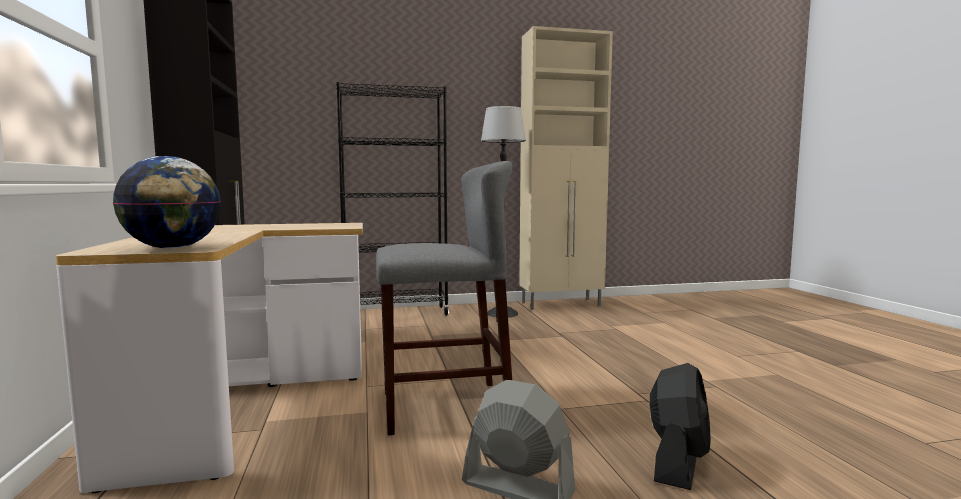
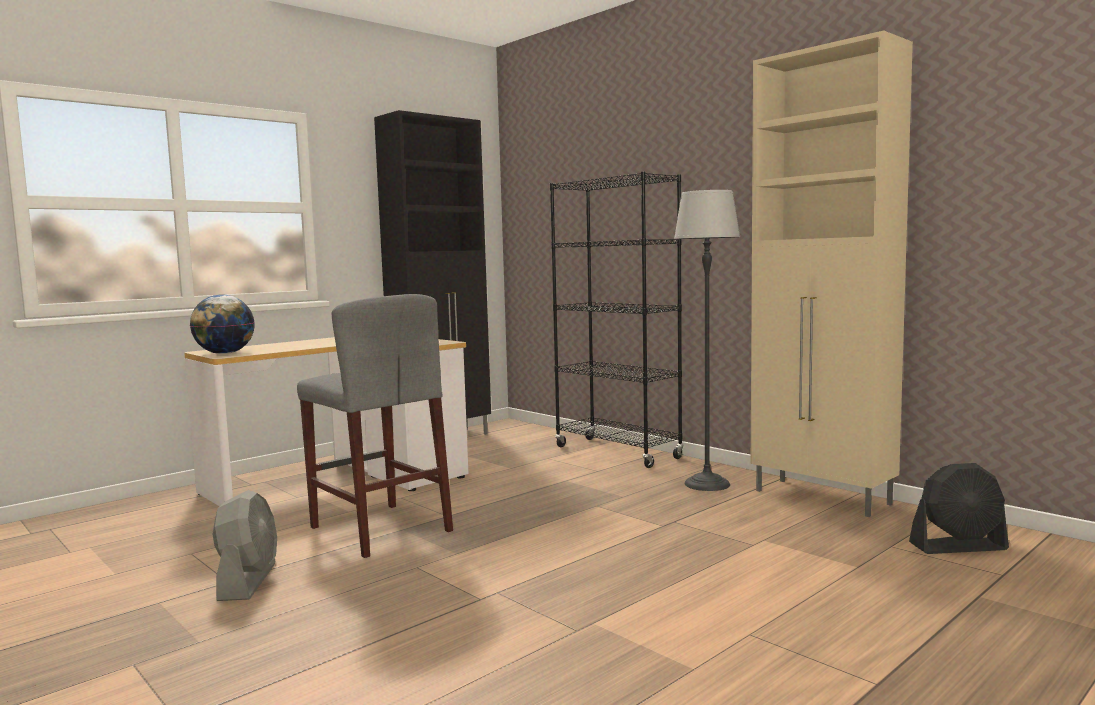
camera: 60 degrees right, 0 degrees up
black fan [650,363,711,490] -> black fan moved to [909,463,1009,554]

